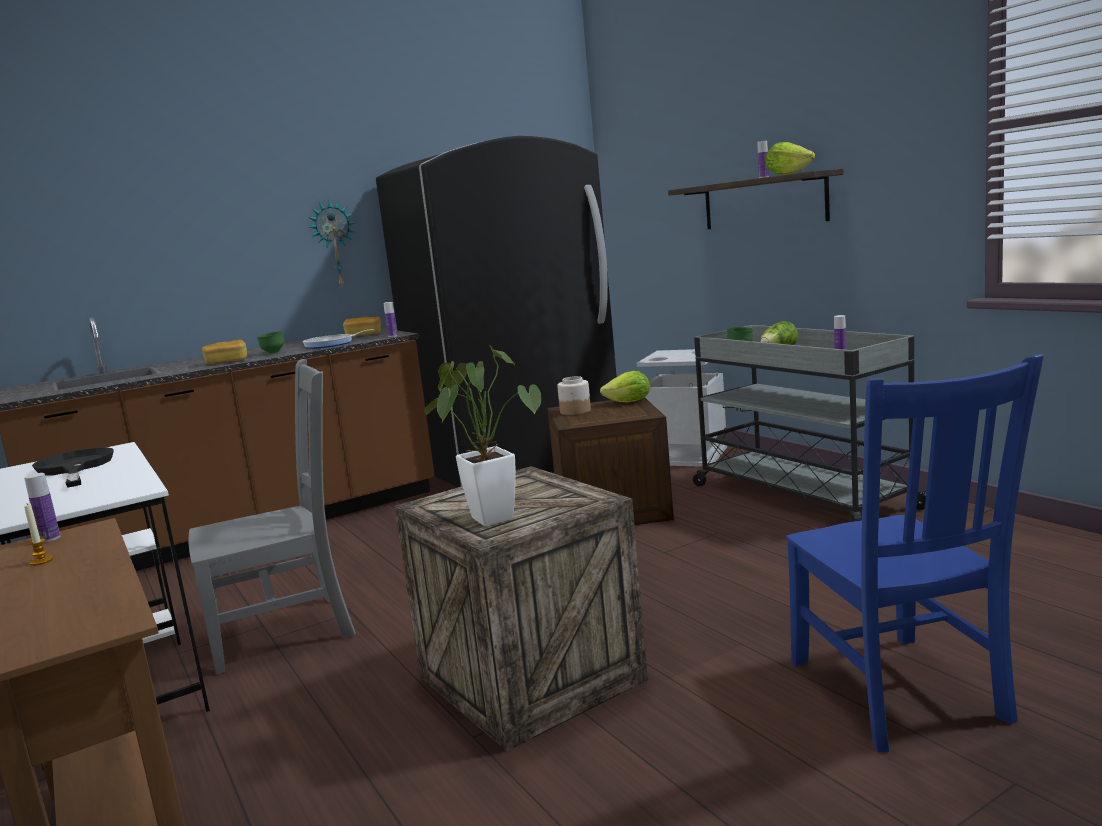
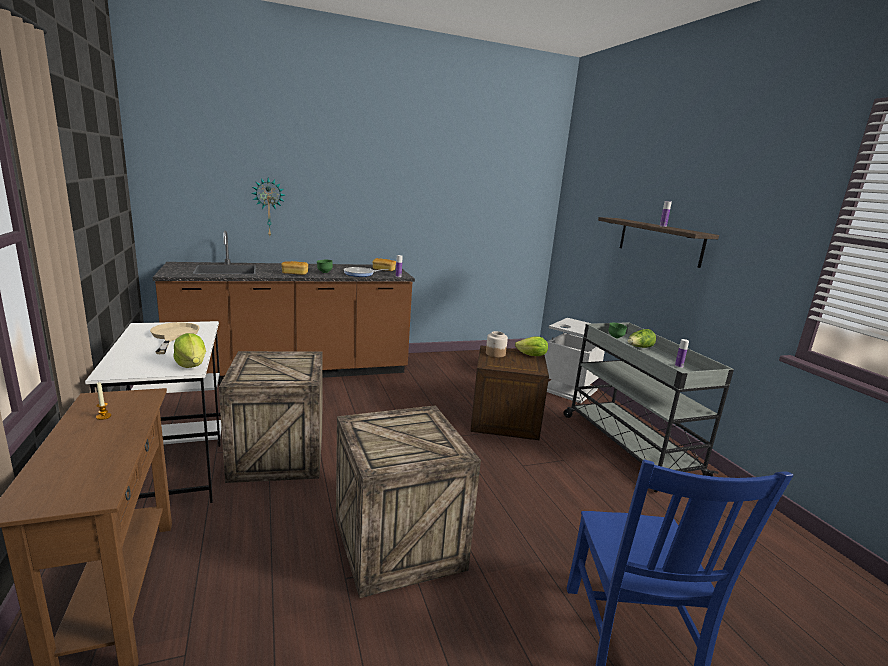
camera: 10 degrees right, 5 degrees up
bottle [24,473,61,542] -> none
black frying pan [32,447,114,488] -> beige frying pan [150,322,199,354]
grey chair [189,359,356,675] -> crate [219,351,323,483]
wall clock [308,201,355,289] -> wall clock moved to [251,178,285,236]
black fridge [376,136,617,487] -> none
potted plant [424,345,541,526] -> none
lettuce [765,142,815,175] -> lettuce moved to [173,333,206,368]

